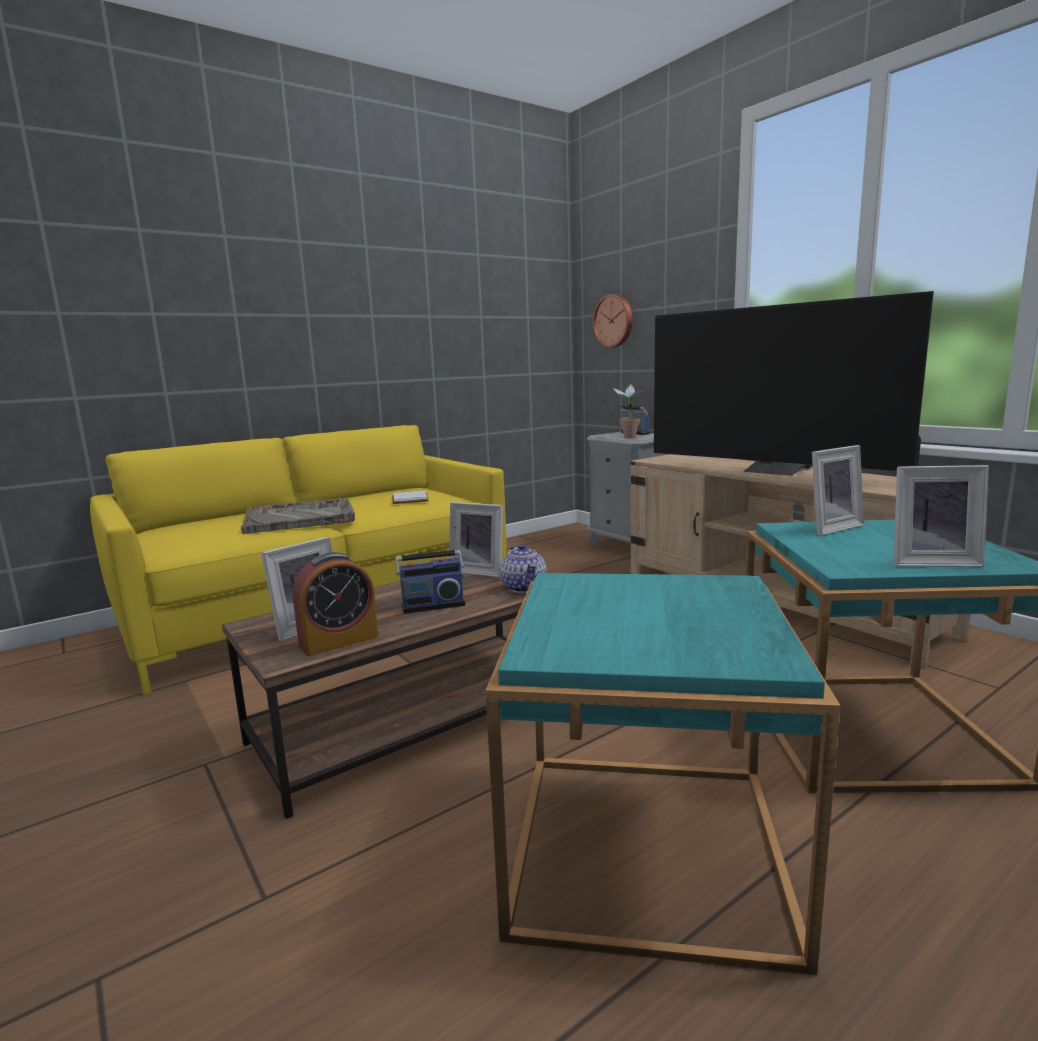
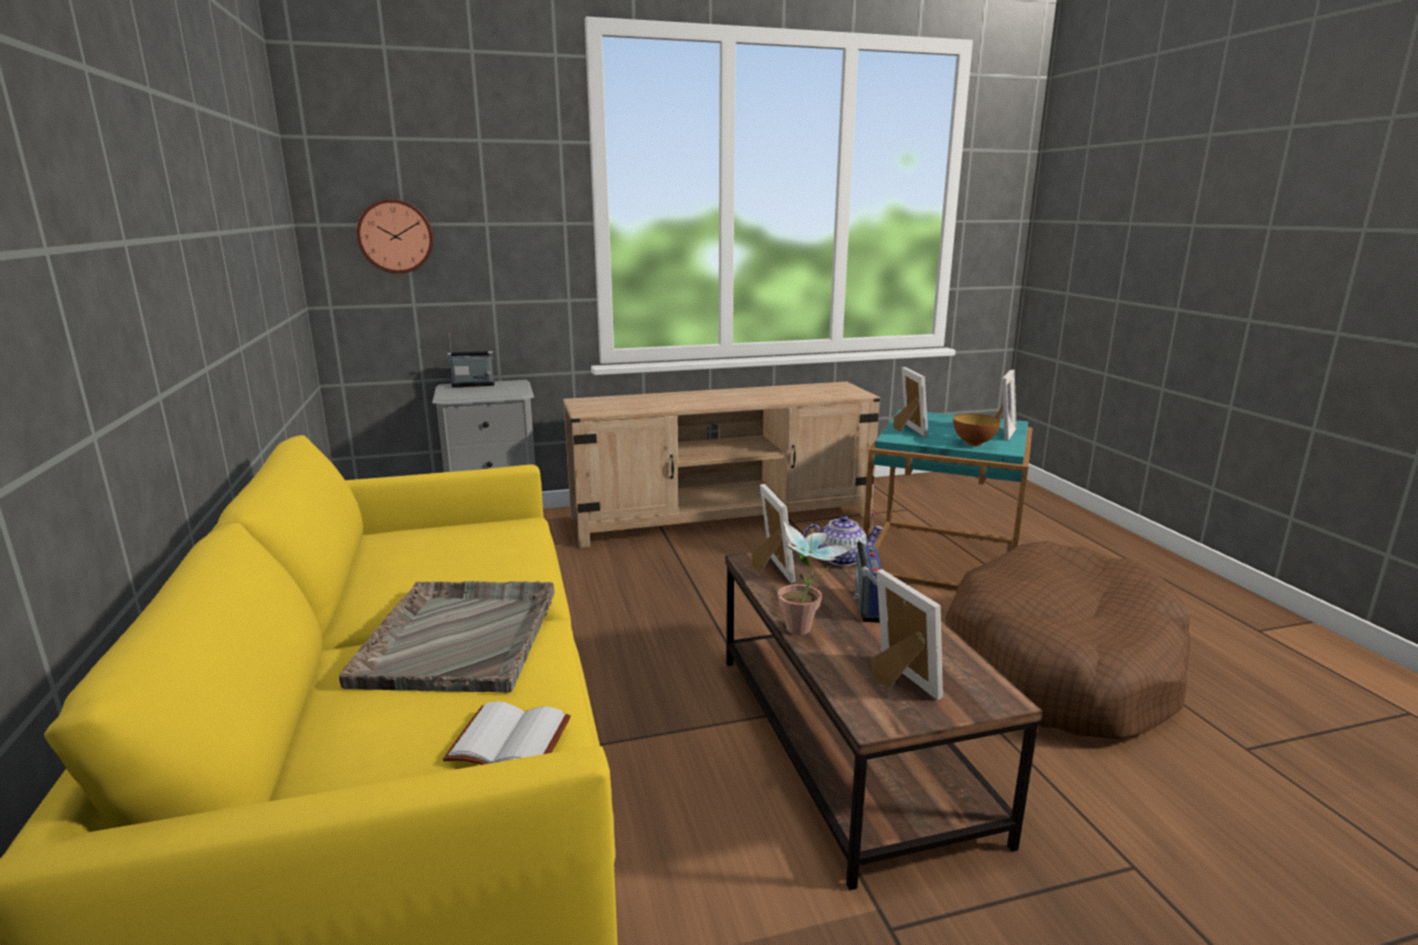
camera: 70 degrees left, 5 degrees up
alarm clock [293,552,379,656] -> none
white book [392,491,429,504] -> white book moved to [442,701,571,765]
picture frame [449,502,503,577] -> picture frame turned 60 degrees counterclockwise [752,484,796,583]
turquoise side table [486,573,841,975] -> brown dog bed [946,541,1191,740]
potted plant [613,385,646,438] -> potted plant moved to [778,522,853,635]
television [654,291,934,476] -> none
none -> bowl [953,414,1001,446]

